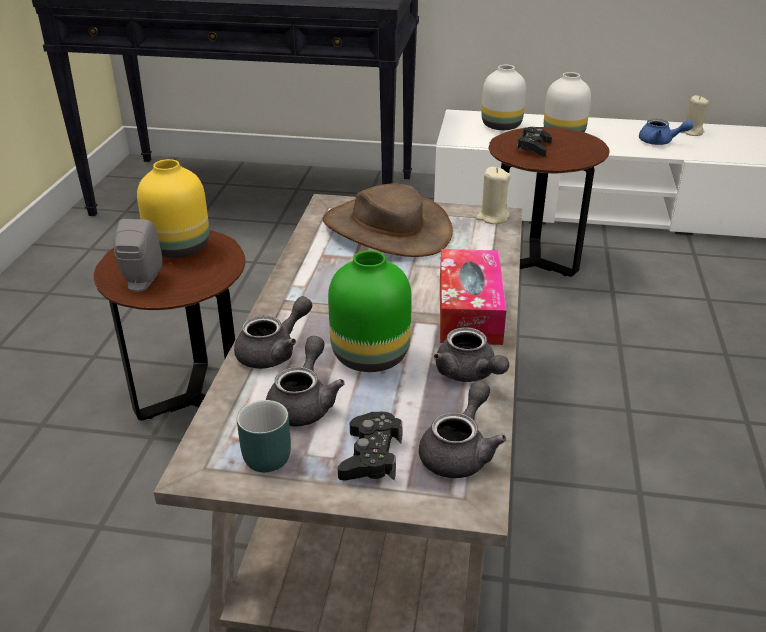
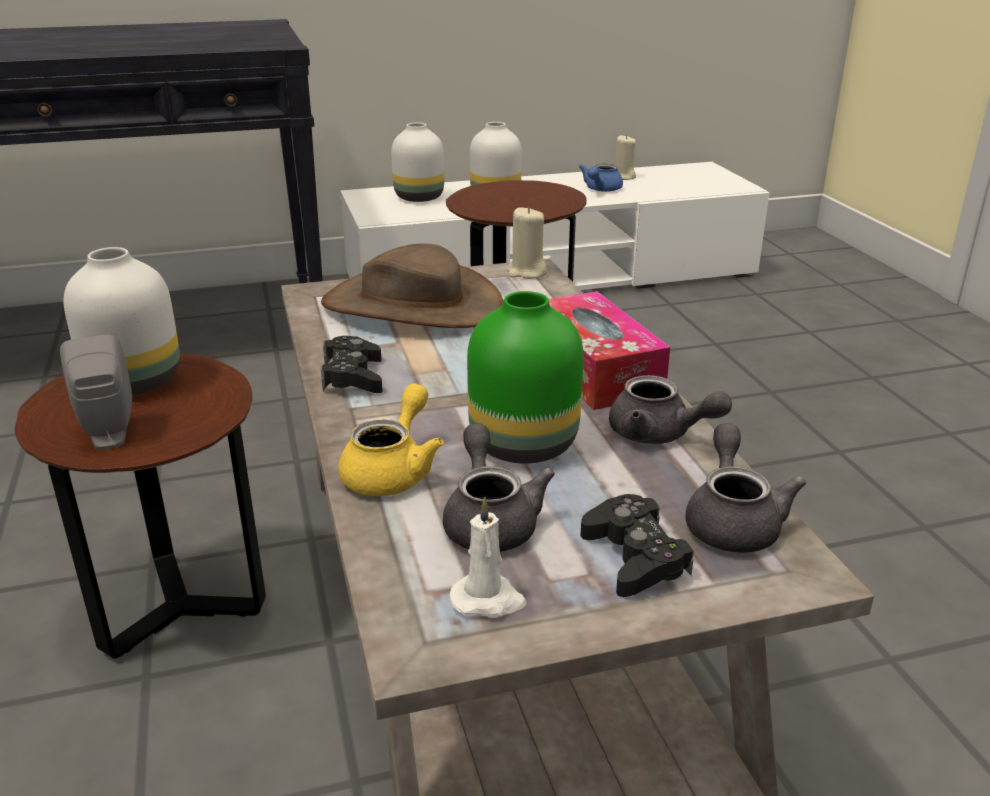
camera: 25 degrees left, 5 degrees down
yellow vase [137,159,209,258] -> white vase [64,247,180,395]
grey teapot [234,296,312,369] -> yellow teapot [338,384,444,496]
turquoise mug [237,400,291,472] -> white candle [450,497,527,618]
black game controller [516,127,552,157] -> black game controller moved to [321,336,383,393]
blue teapot [639,119,693,145] -> blue teapot turned 120 degrees clockwise [579,164,623,192]

